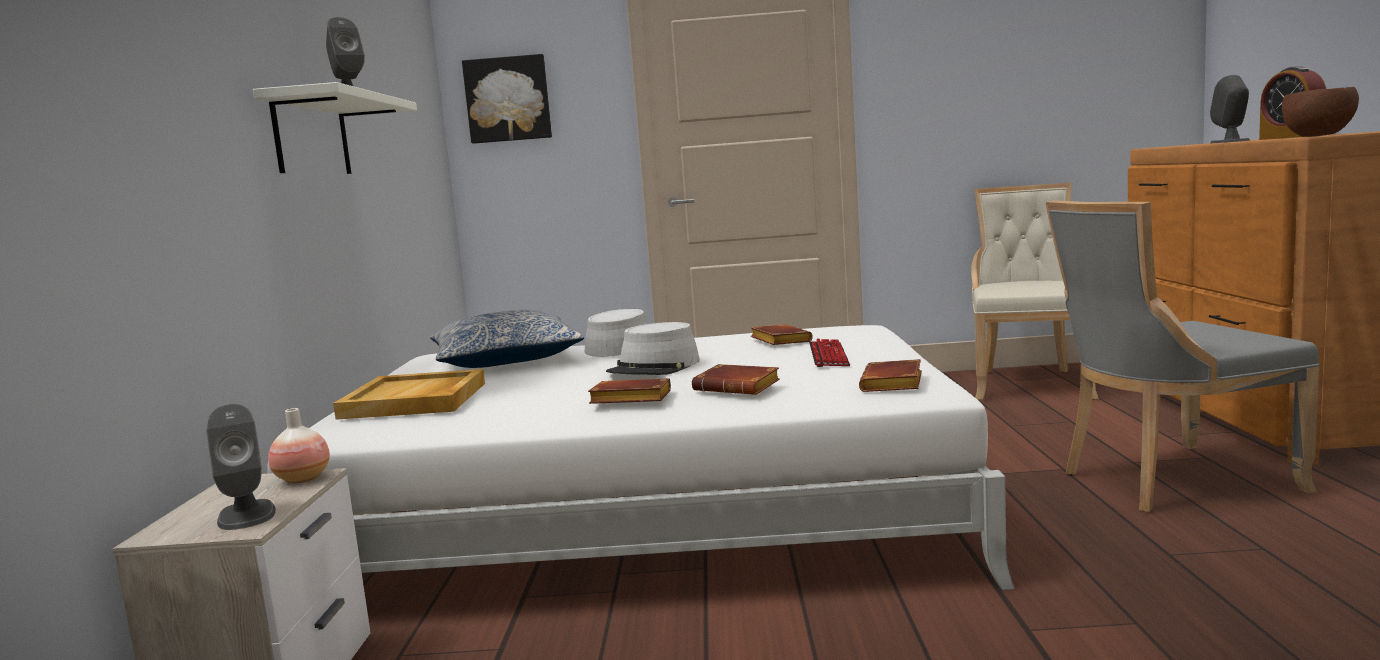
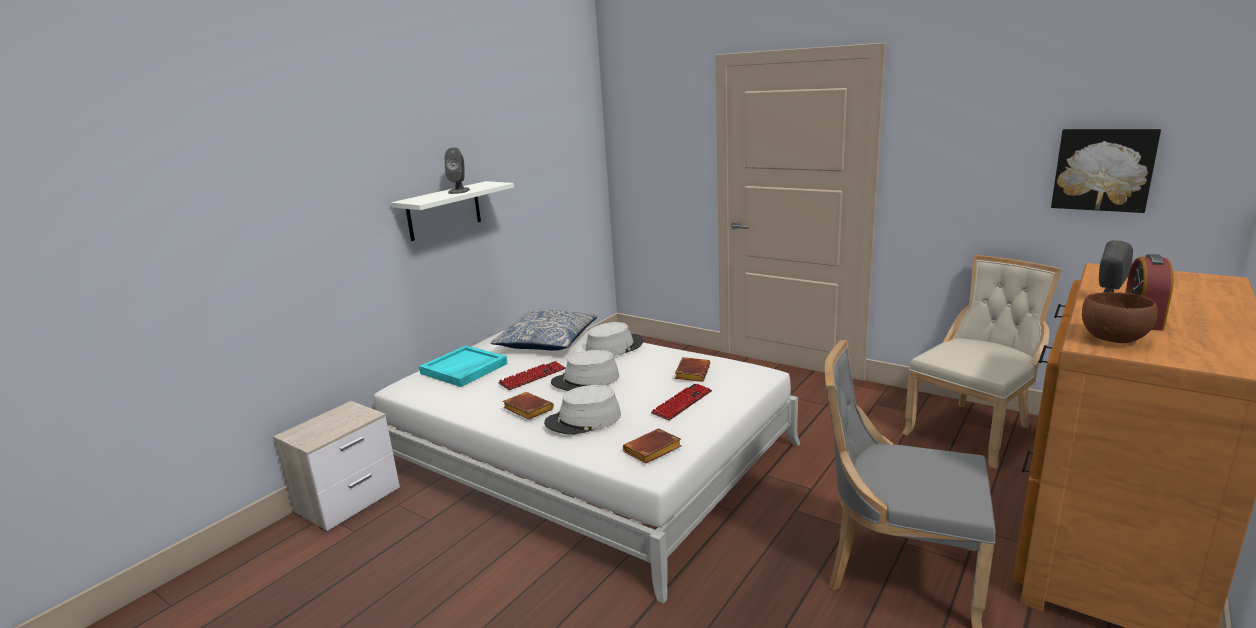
camera: 35 degrees right, 10 degrees up
grey speaker [206,404,276,530] -> none
vase [268,408,330,484] -> none
beige tray [333,369,485,420] -> turquoise tray [419,345,508,387]
picture [462,54,552,144] -> picture moved to [1051,129,1161,213]
brown book [692,364,780,395] -> grey hat [544,385,621,435]
none -> keyboard [498,361,566,390]

